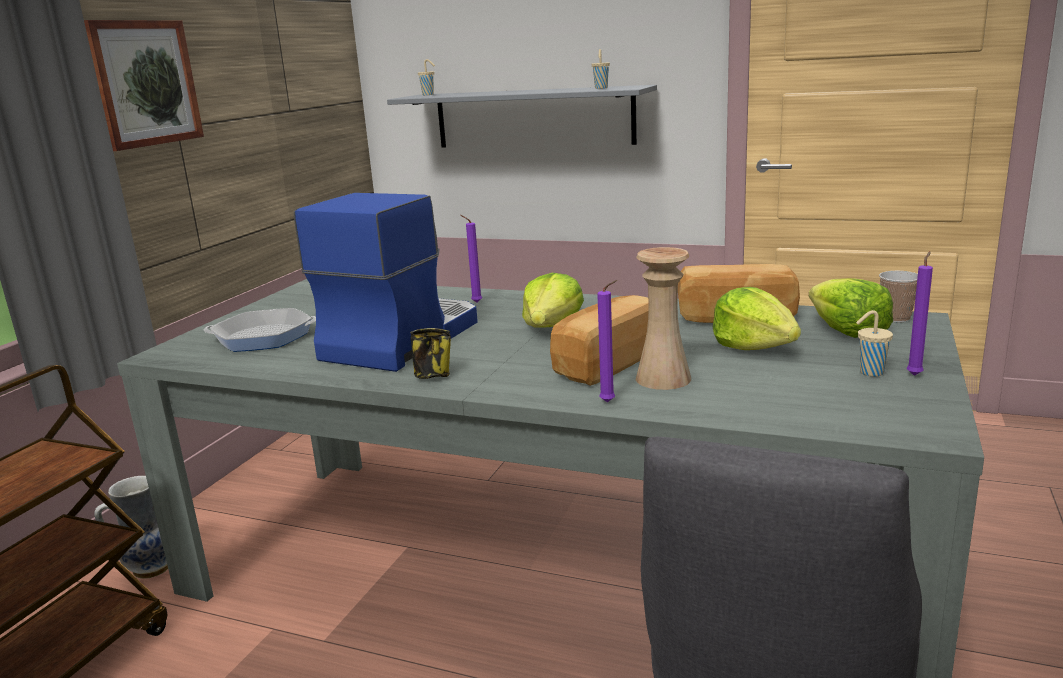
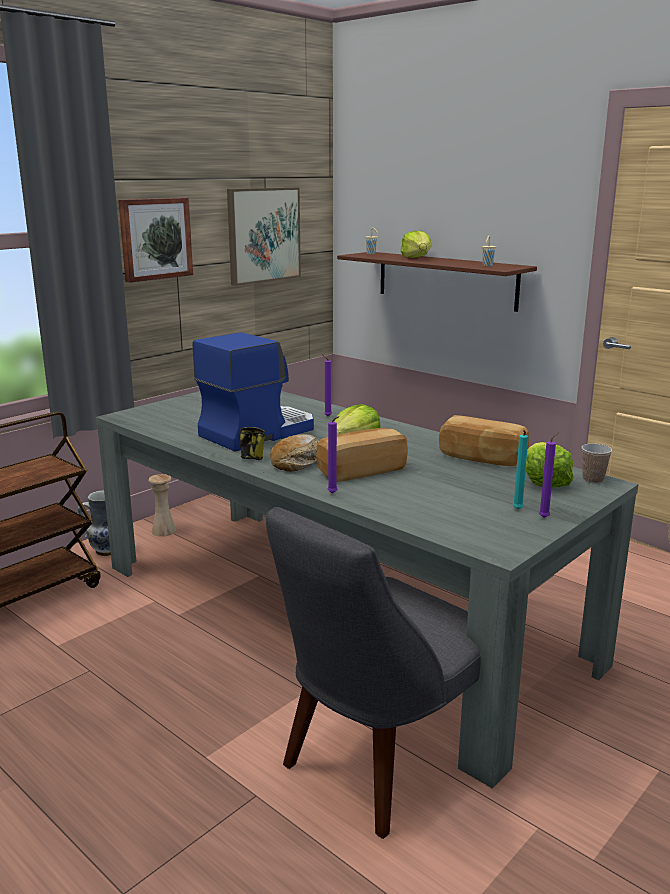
camera: 20 degrees right, 0 degrees up
frying pan [204,308,316,352] -> none
grey shelf [387,85,657,148] -> brown shelf [337,252,537,312]
beige vase [636,247,691,390] -> beige vase moved to [148,474,176,537]
lettuce [713,287,801,350] -> lettuce moved to [400,231,431,258]
beige cup [856,310,893,376] -> turquoise candle [513,430,528,510]
none -> picture [227,187,301,286]
none -> bread [270,434,319,472]

